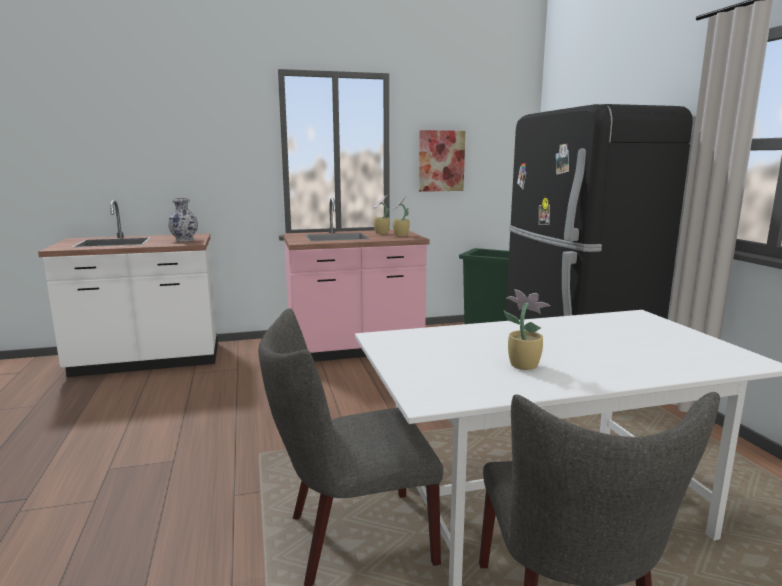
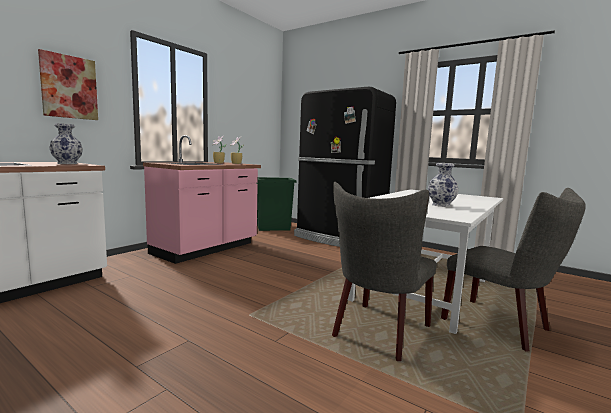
camera: 40 degrees left, 5 degrees down
picture [419,130,465,192] -> picture moved to [38,49,98,120]
potted plant [504,289,550,370] -> vase [428,163,458,207]

